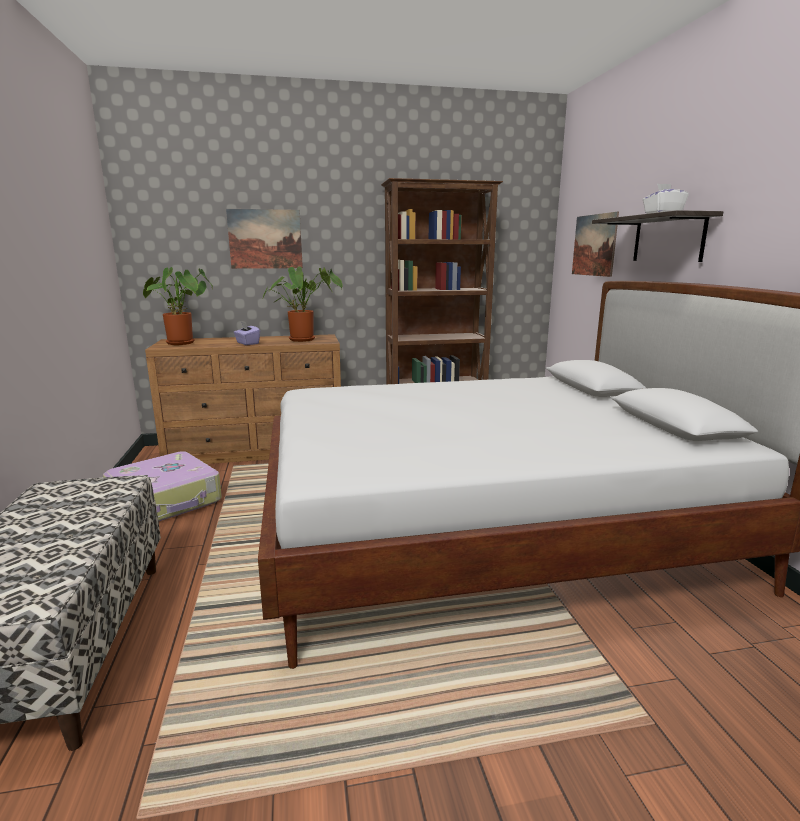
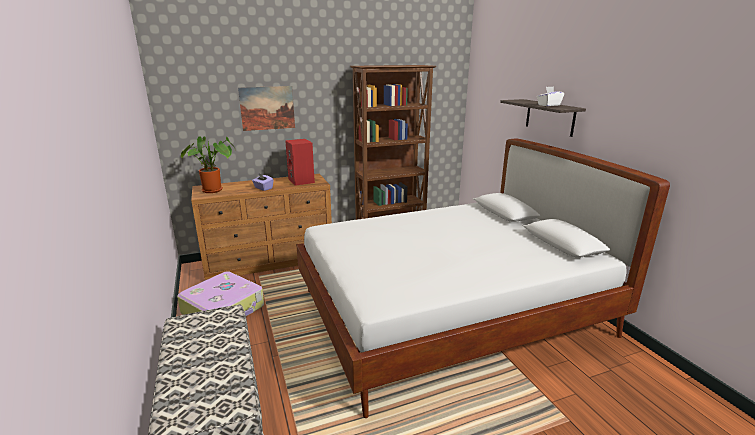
camera: 10 degrees left, 5 degrees up
potted plant [263,266,342,342] -> red speaker [285,139,315,186]
picture [572,212,619,277] -> none

